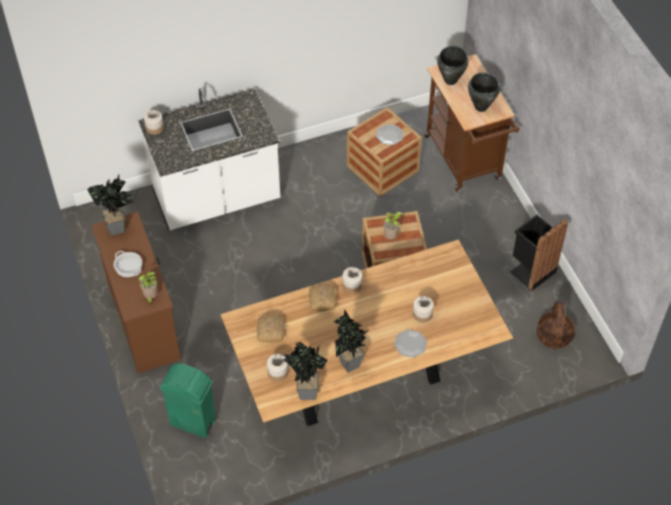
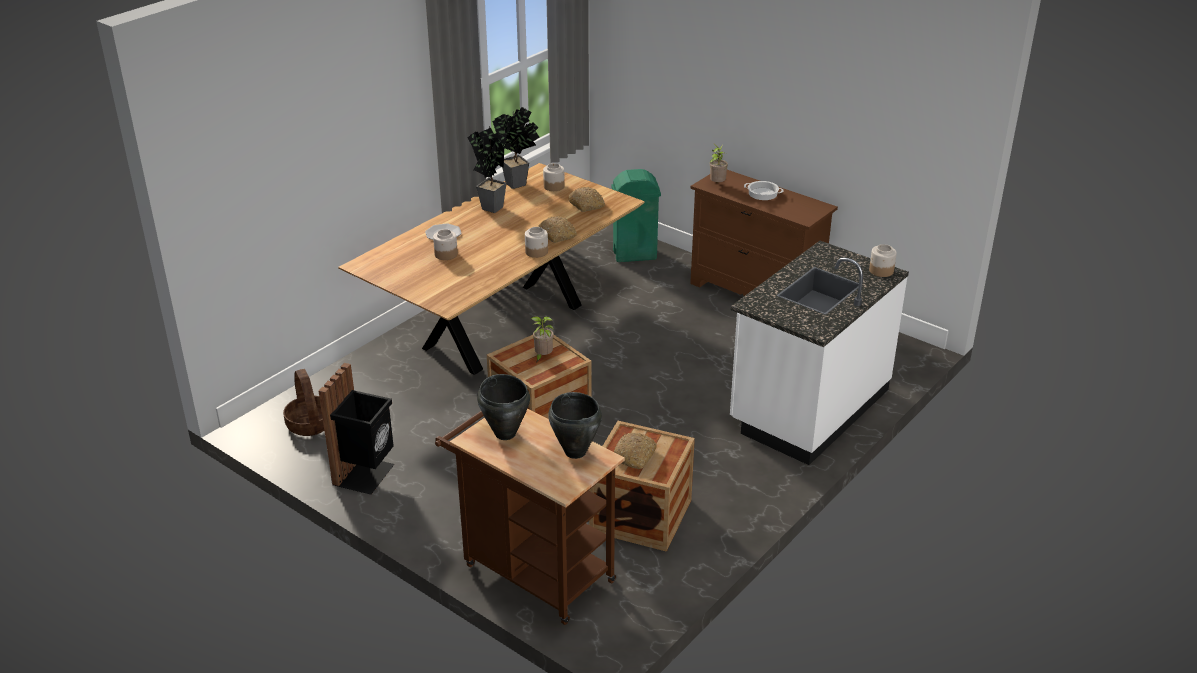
camera: 150 degrees right, 20 degrees down
potted plant [87,175,133,236] -> none
plate [376,124,404,145] -> bread [614,433,657,469]

